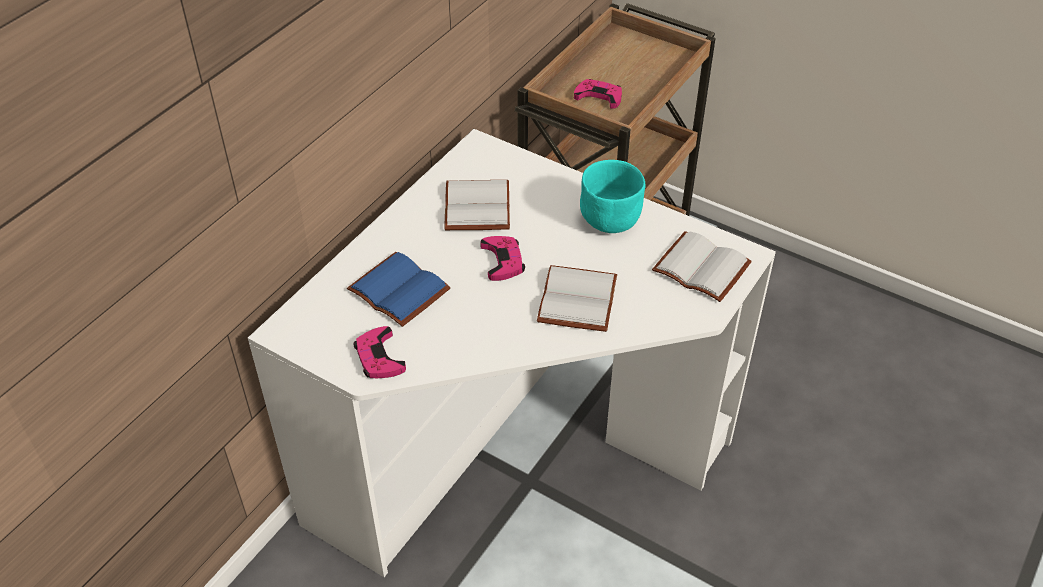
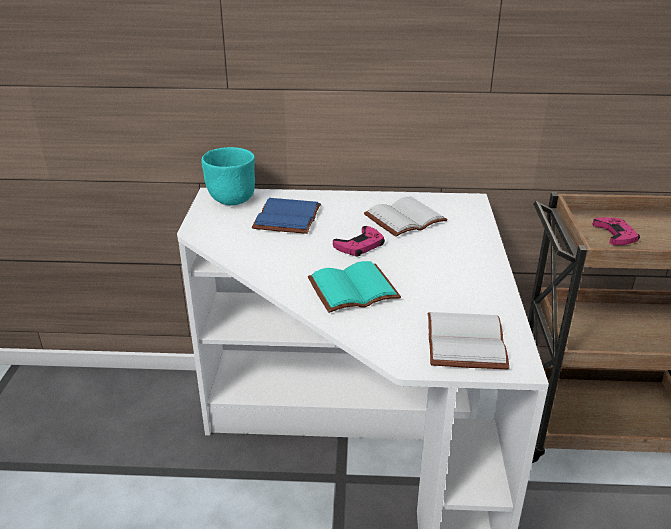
camera: 60 degrees right, 15 degrees down
pink game controller [354,326,406,378] -> none
white book [537,265,617,332] -> turquoise book [308,261,401,313]
turquoise bowl [580,160,645,233] -> turquoise bowl moved to [202,147,255,205]

